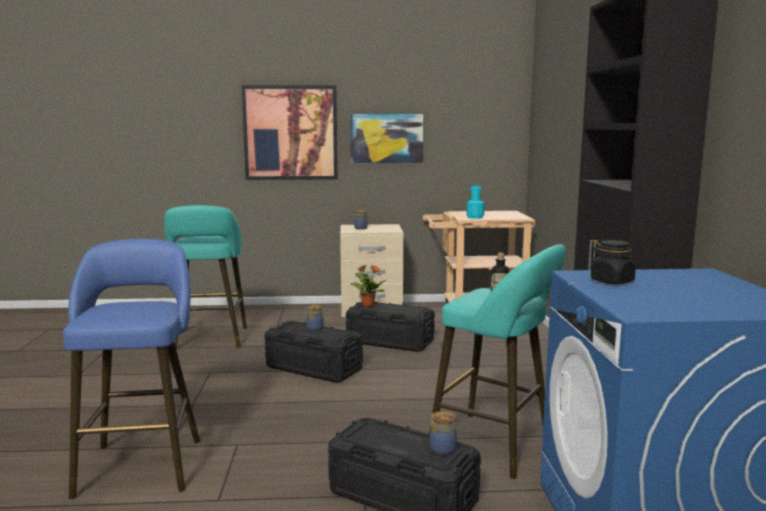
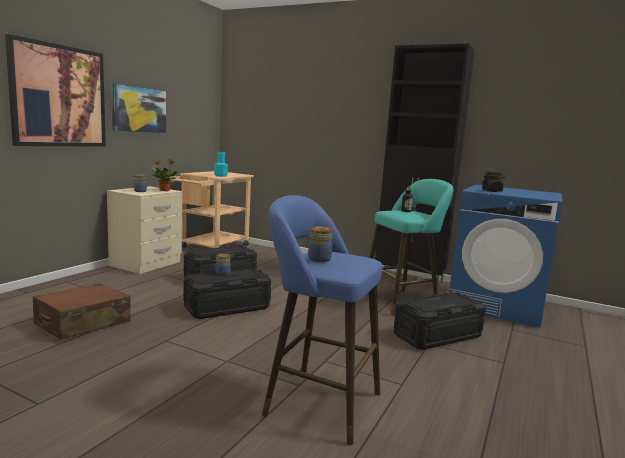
camera: 60 degrees left, 0 degrees up
turquoise stool [164,205,247,349] -> brown suitcase [33,283,131,340]
potted plant [350,265,386,307] -> potted plant moved to [152,158,177,191]
jar [430,411,457,455] -> jar moved to [306,226,333,262]

